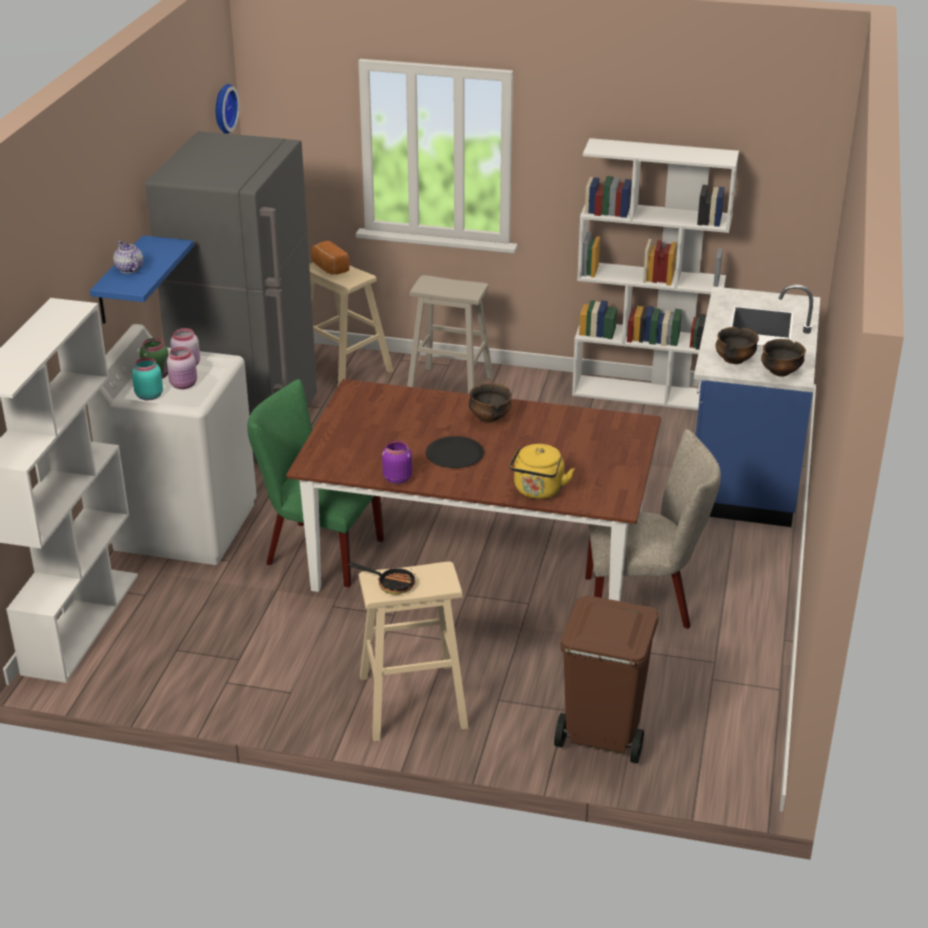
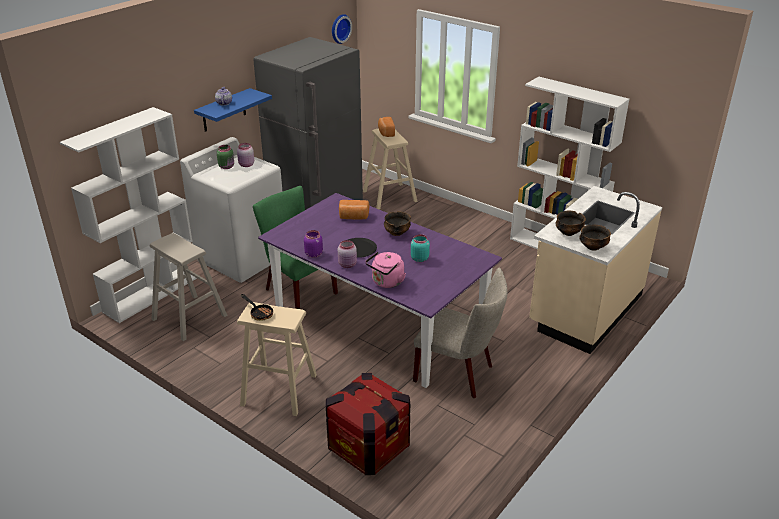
camera: 25 degrees right, 0 degrees up
turquoise jar [132,358,163,400] -> turquoise jar moved to [411,234,430,262]
pink jar [167,347,197,389] -> pink jar moved to [338,240,357,268]
brown dining table [286,379,661,601] -> purple dining table [258,193,502,388]
beige stool [407,275,493,394] -> beige stool moved to [150,233,227,341]
yellow kettle [509,444,575,499] -> pink kettle [365,252,406,288]
brown trash can [554,595,659,763] -> crate [326,373,410,475]
blue counter [694,285,820,527] -> beige counter [529,186,662,354]
none -> bread [339,200,369,220]

